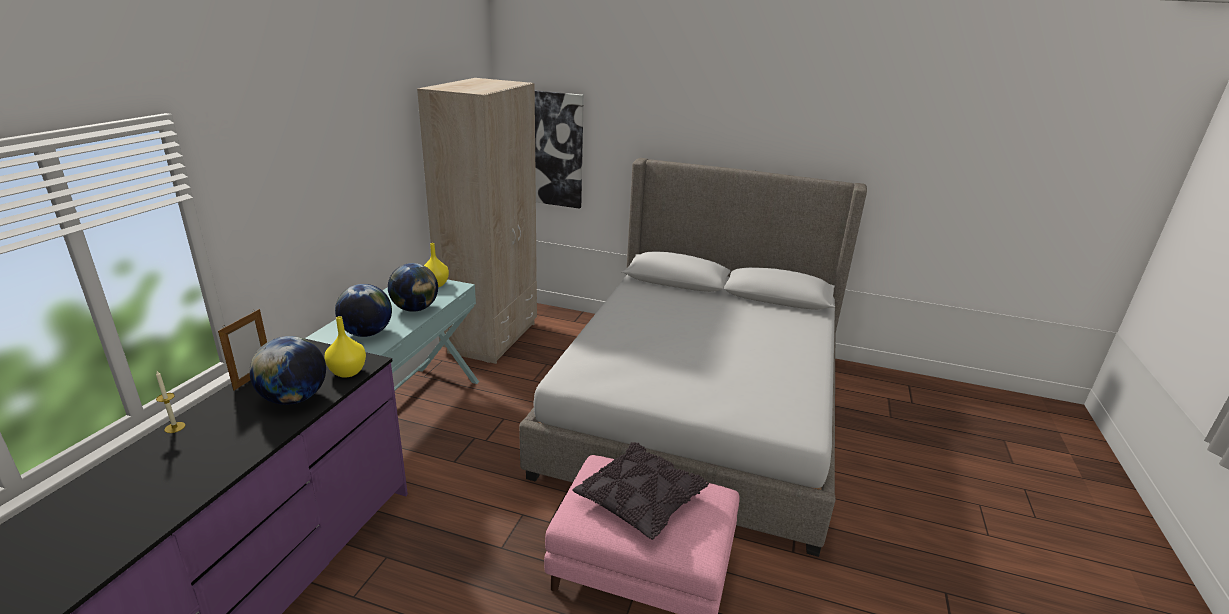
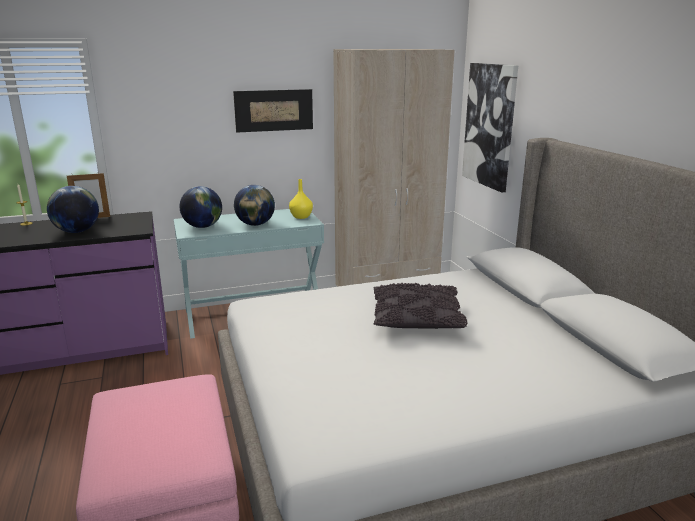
camera: 55 degrees right, 5 degrees down
yellow vase [324,316,366,378] -> none
black pillow [572,442,709,540] -> black pillow moved to [374,283,468,329]
none -> picture [233,89,313,133]

